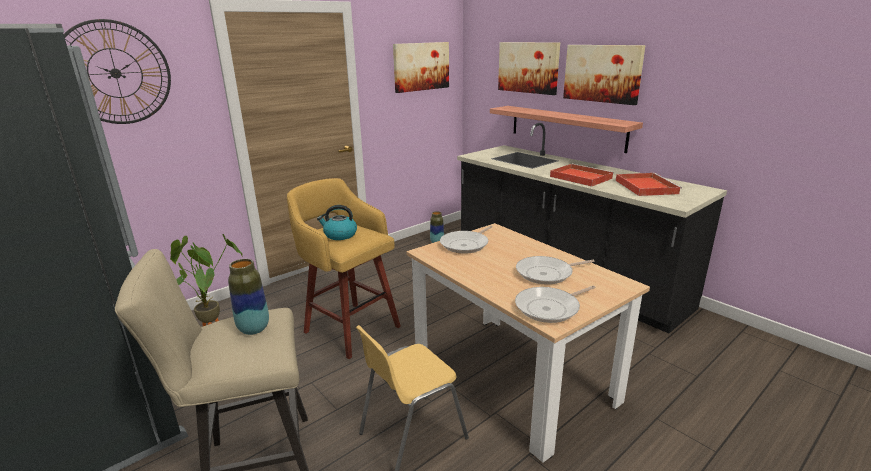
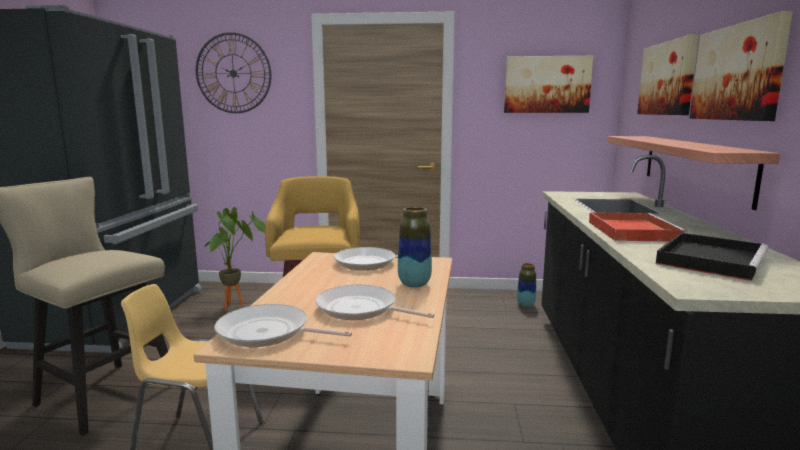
camera: 45 degrees right, 10 degrees down
vase [228,259,269,335] -> vase moved to [398,207,432,287]
kettle [317,205,357,240] -> none
red tray [616,173,682,196] -> black tray [656,233,769,281]

